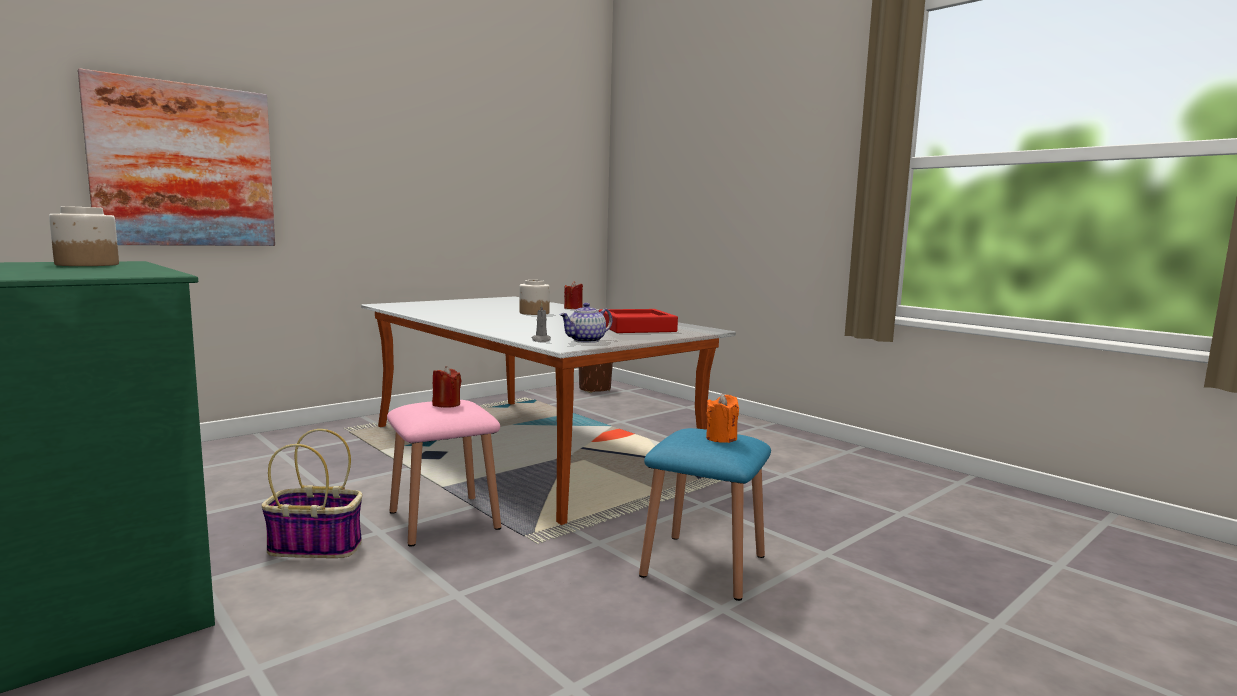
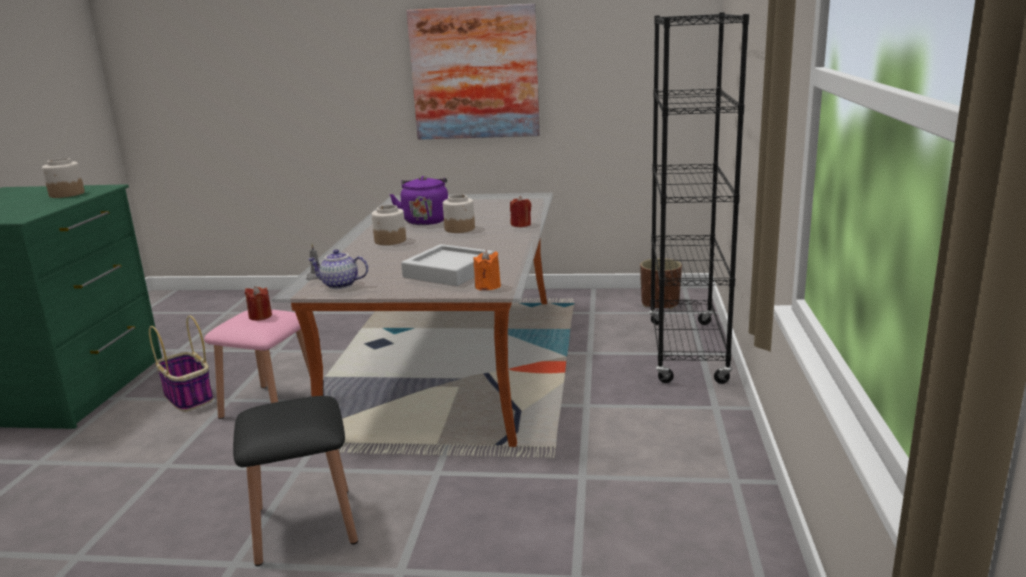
camera: 50 degrees right, 10 degrees up
picture [78,68,275,246] -> picture moved to [407,4,540,140]
red tray [599,309,678,333] -> grey tray [401,244,494,286]
blue stool [639,428,771,601] -> black stool [233,396,358,566]
orange candle [706,393,739,443] -> orange candle moved to [473,250,501,290]
none -> jar [371,205,406,245]
none -> purple kettle [390,176,448,225]
none -> black bookcase [649,12,749,384]

